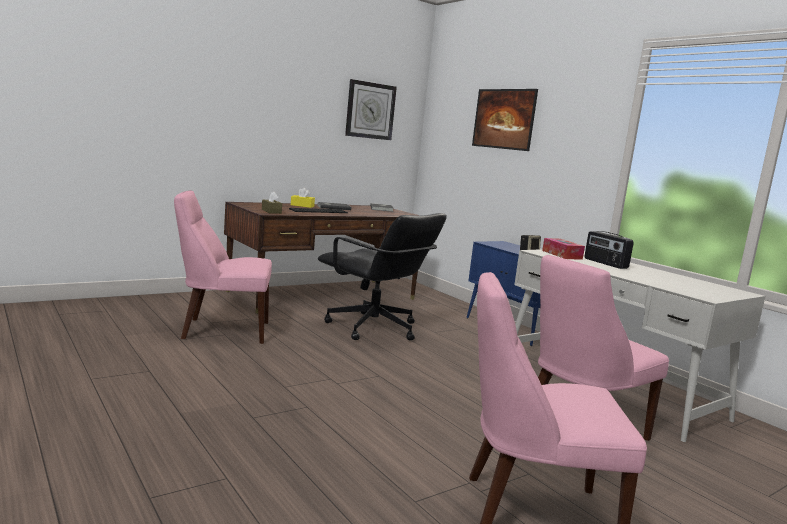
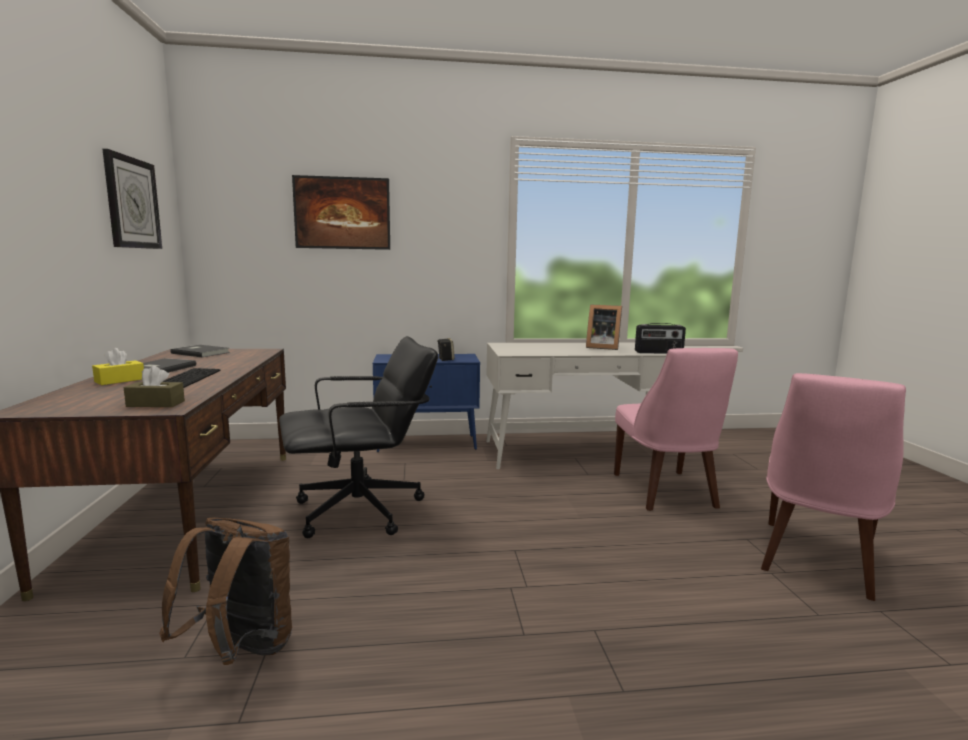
camera: 60 degrees left, 0 degrees up
pink chair [174,191,272,344] -> brown backpack [159,518,292,665]
tissue box [542,238,585,260] -> none
radio [585,231,634,269] -> radio moved to [635,323,686,354]
none -> picture frame [586,304,622,350]

